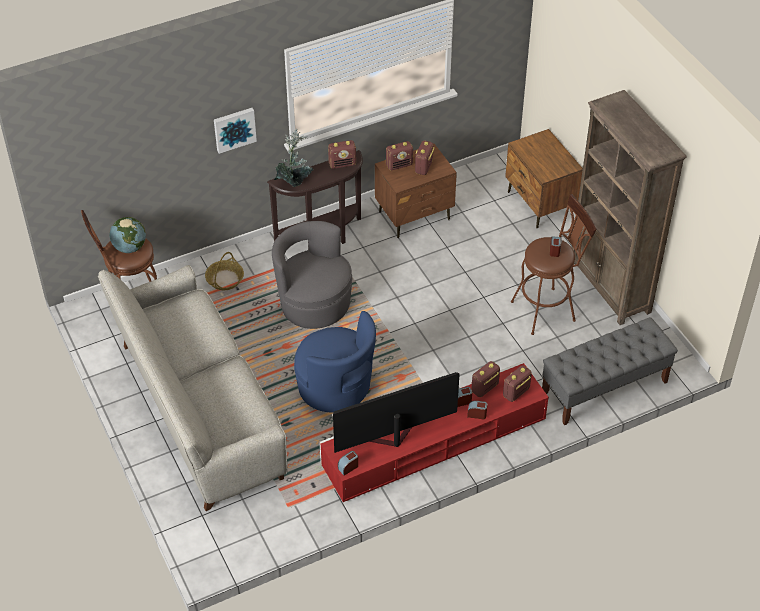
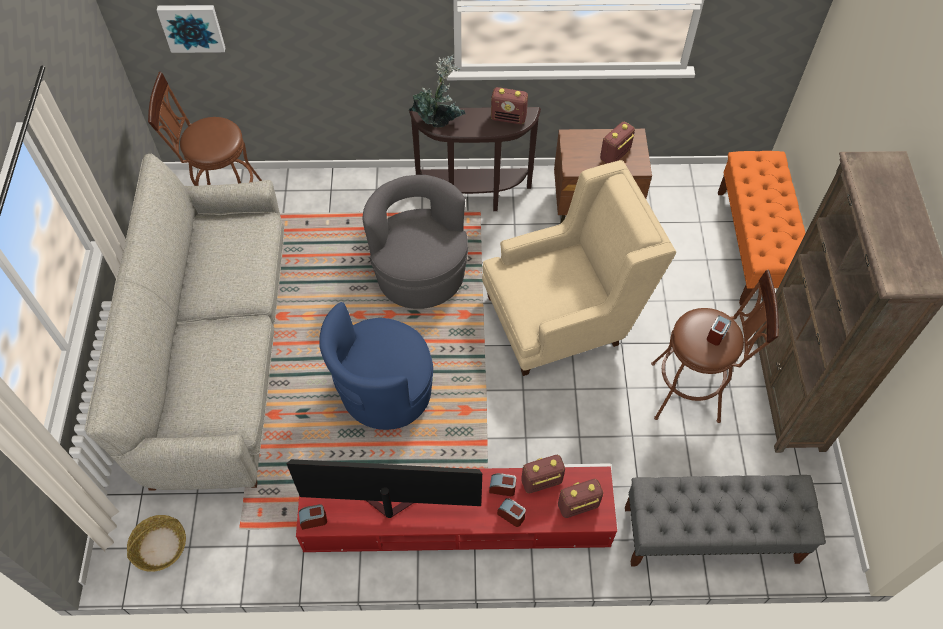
camera: 25 degrees right, 10 degrees up
globe [110,217,146,253] -> none
basket [205,252,244,290] -> basket moved to [127,515,186,572]
picture [214,108,257,154] -> picture moved to [157,5,225,53]
blue armchair [294,311,376,412] -> blue armchair turned 75 degrees clockwise [319,302,433,430]
radio [386,141,413,170] -> none
brown nightstand [505,129,583,228] -> orange bench [718,151,806,306]
none -> beige armchair [482,160,676,376]

